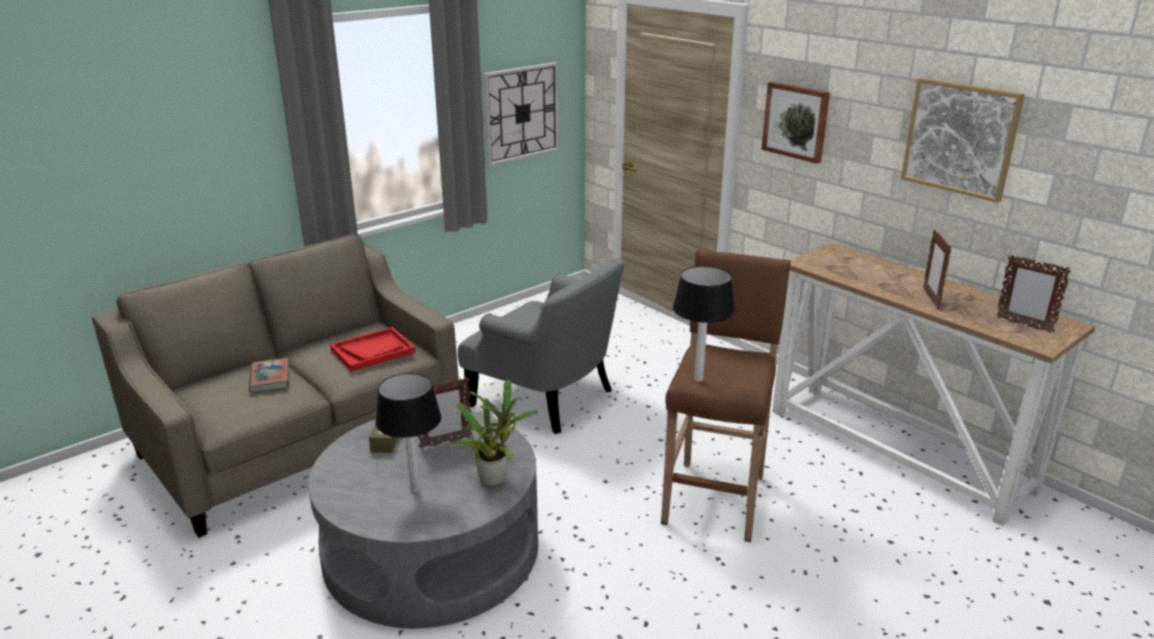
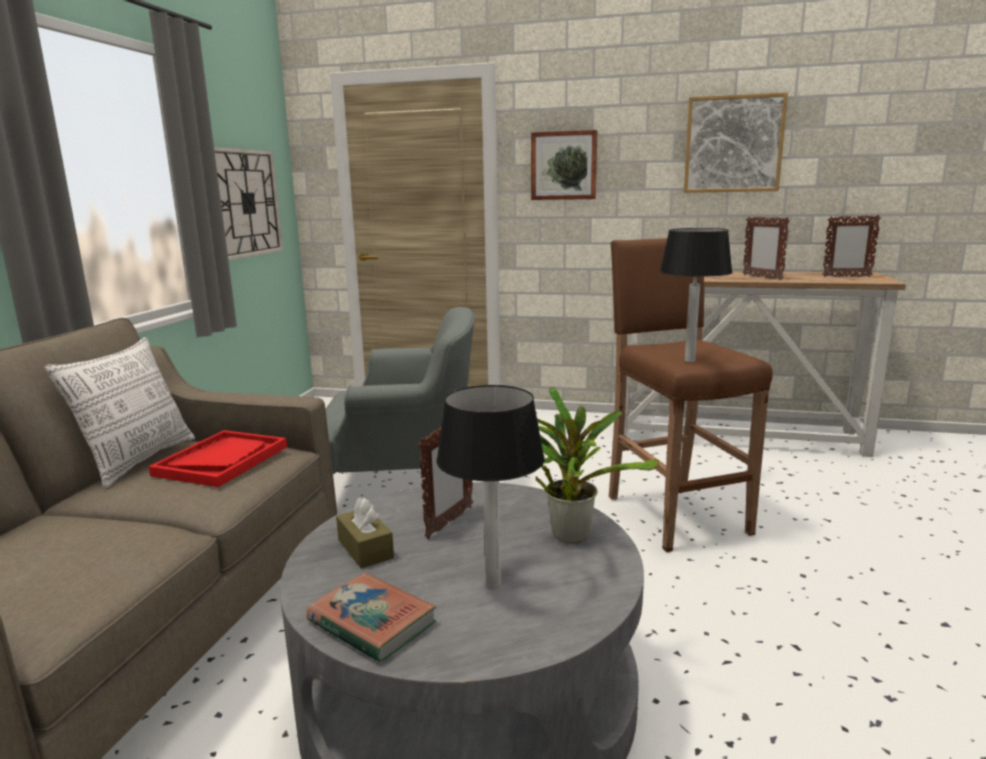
camera: 35 degrees left, 10 degrees down
book [249,358,289,393] -> book moved to [306,573,436,663]
none -> pillow [45,337,195,488]

